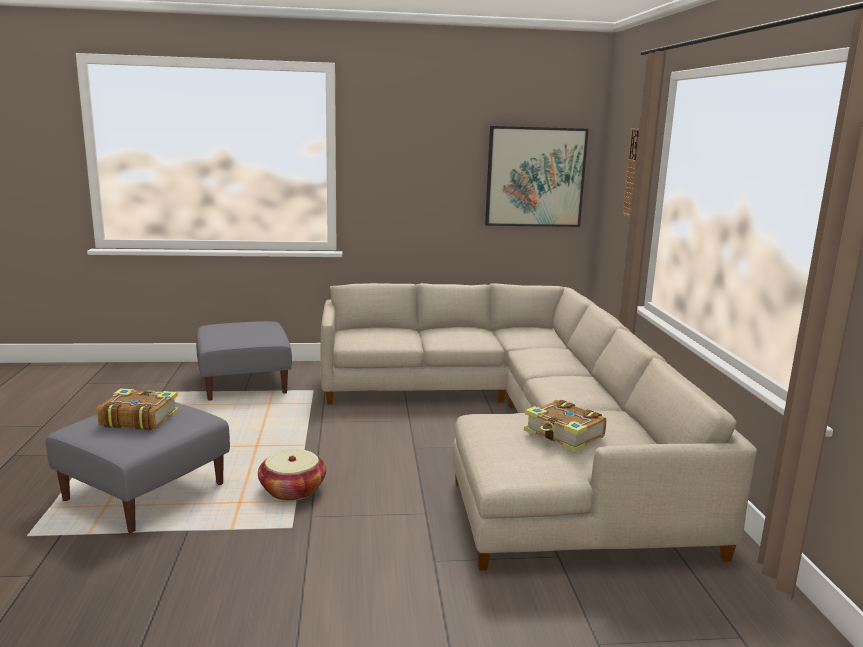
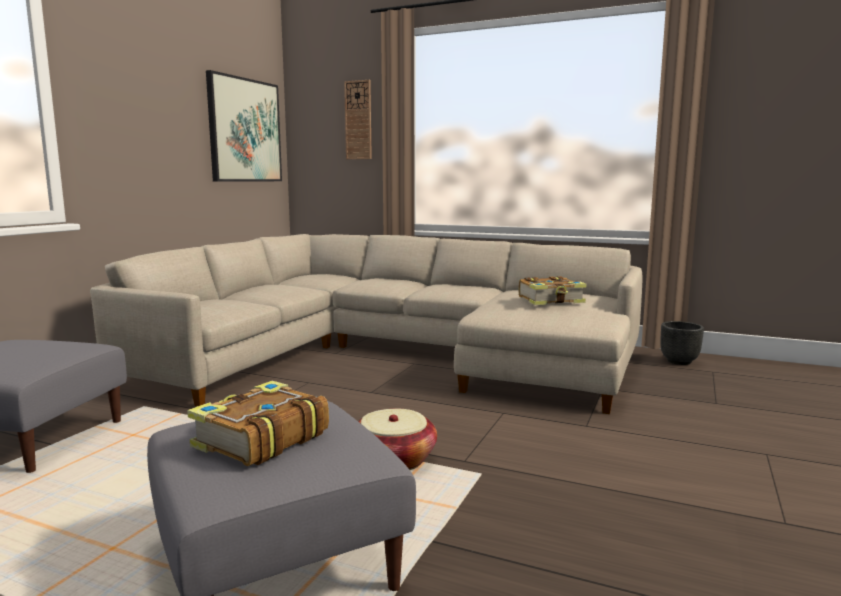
camera: 60 degrees left, 5 degrees down
none -> black planter [661,321,704,365]

